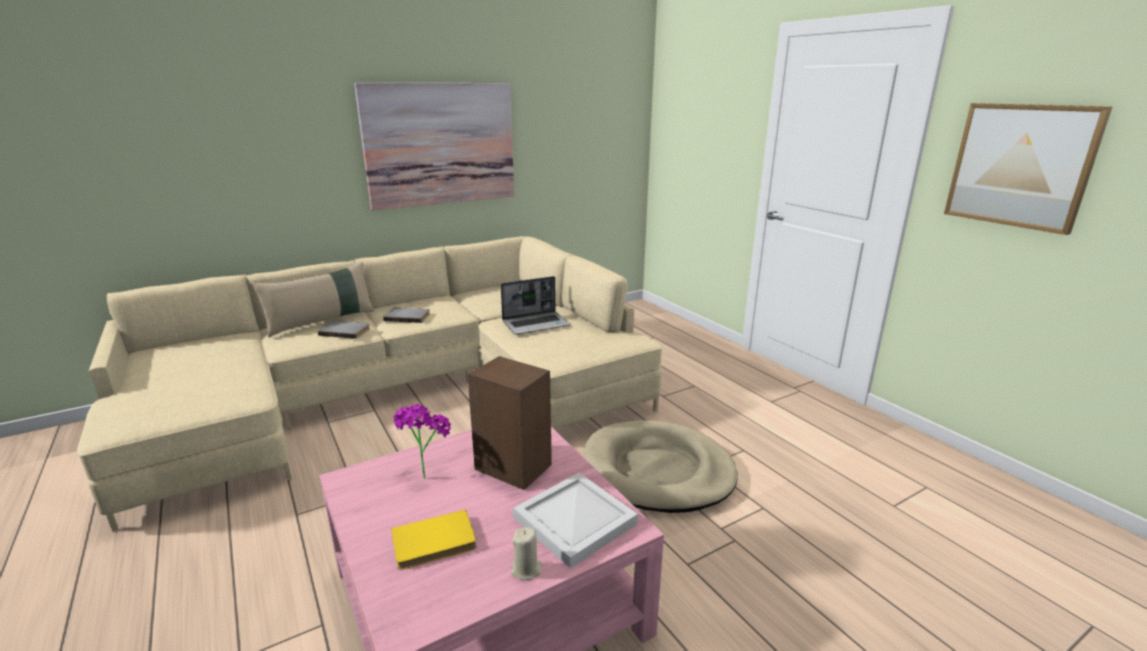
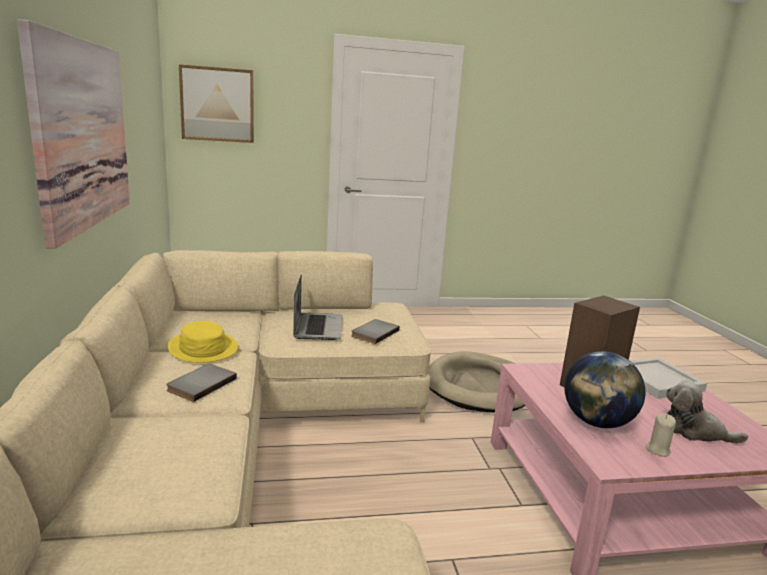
camera: 70 degrees left, 5 degrees down
beige pillow [252,262,375,337] -> none
grey book [318,321,370,339] -> grey book moved to [351,319,400,344]
yellow book [391,509,477,570] -> plush toy [666,380,748,444]
potted plant [393,404,451,479] -> globe [564,351,646,428]
beige candle [511,527,542,580] -> beige candle moved to [646,413,676,457]
picture [944,103,1112,235] -> picture moved to [179,64,254,143]
none -> yellow hat [168,321,238,363]

